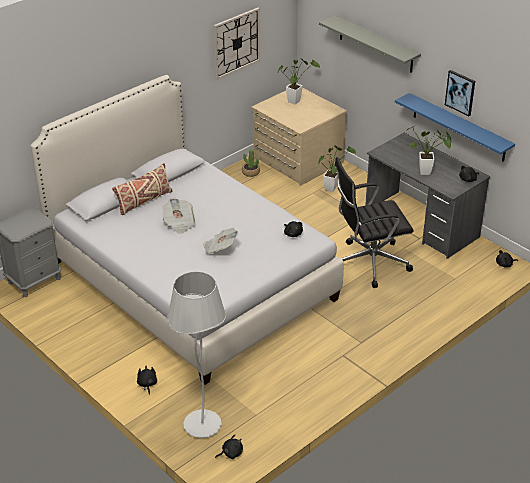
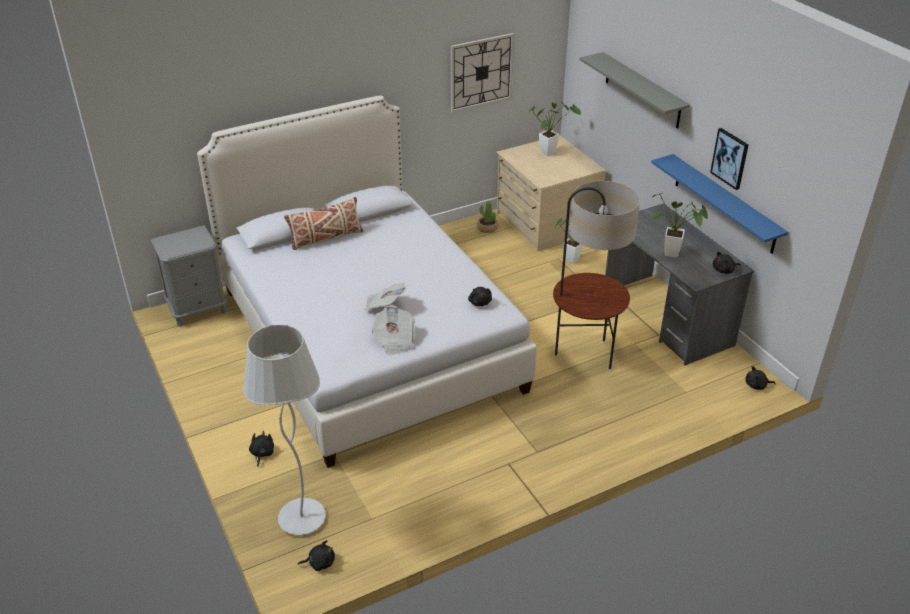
camera: 15 degrees right, 0 degrees up
newspaper [162,198,196,234] -> newspaper moved to [371,305,415,355]
black office chair [335,157,414,288] -> floor lamp [553,181,640,369]

